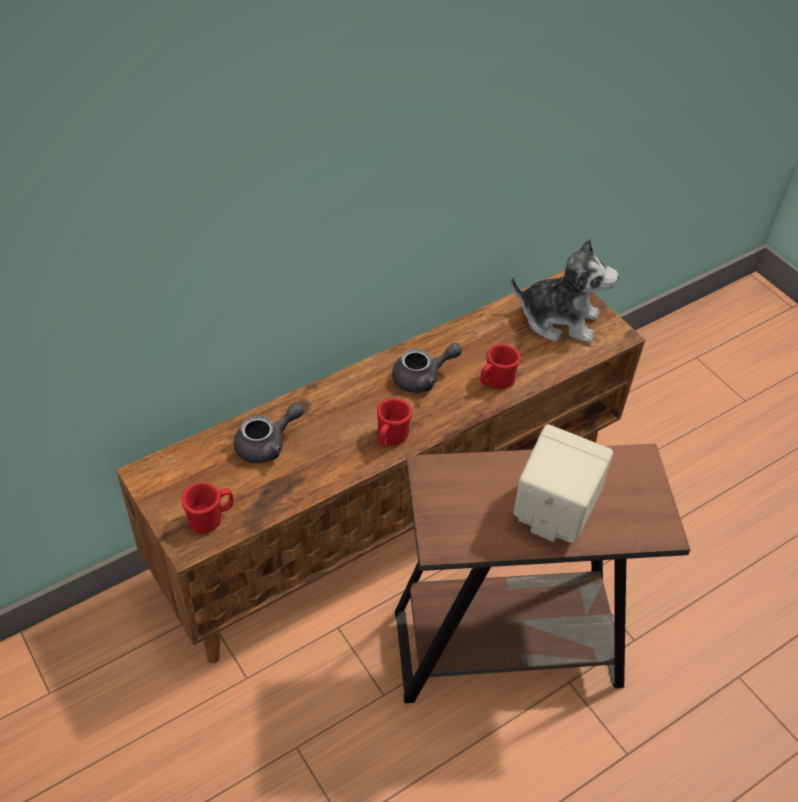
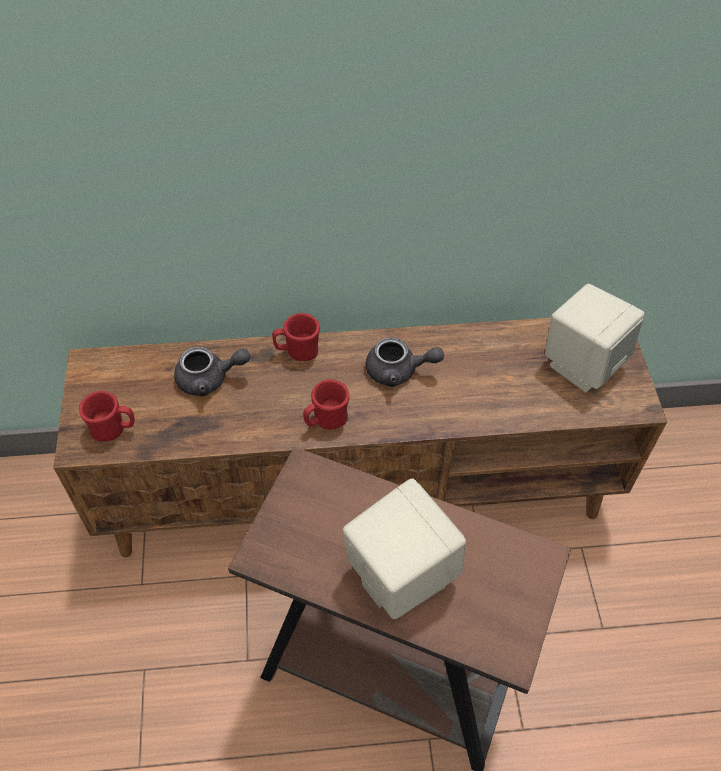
camera: 30 degrees right, 5 degrees up
red mug [480,344,520,389] -> red mug moved to [272,313,320,361]
plush toy [511,238,619,343] -> beige speaker [545,284,644,392]

